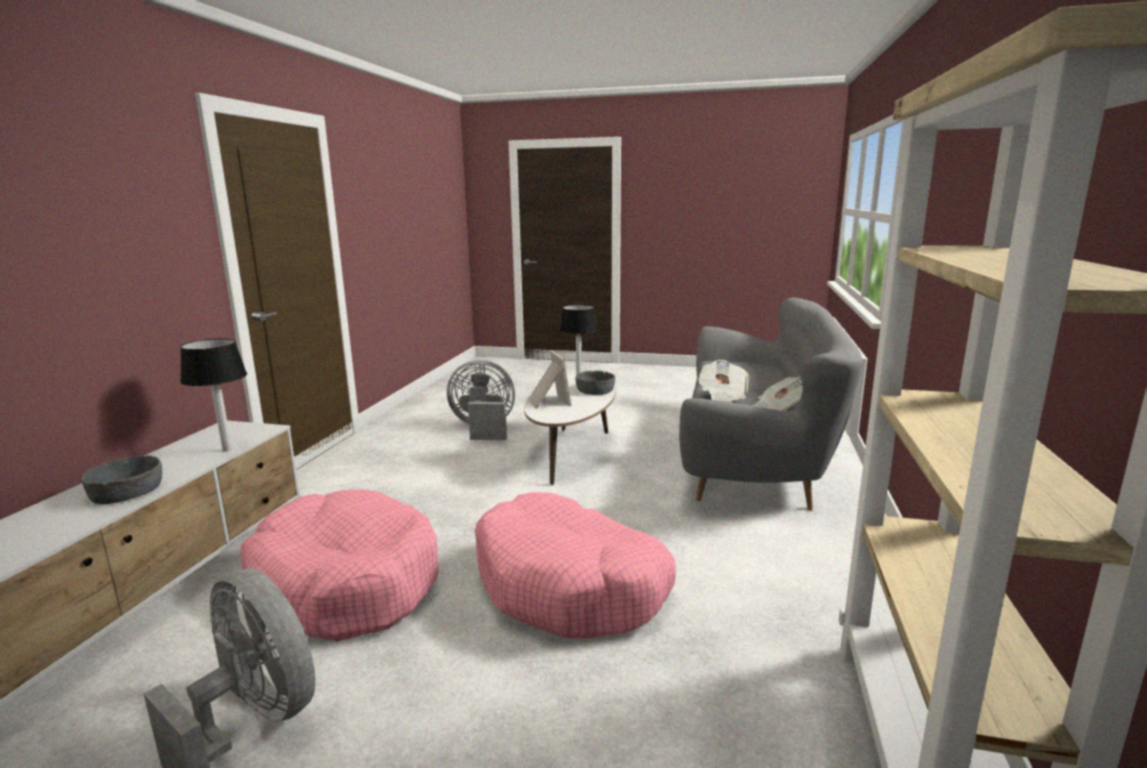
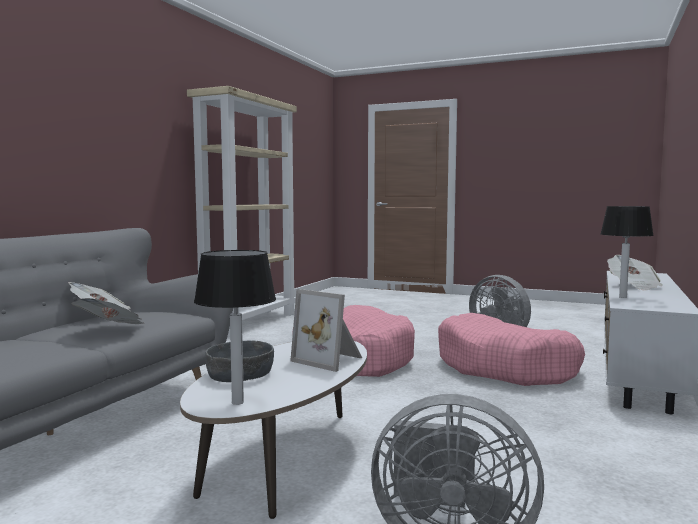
camera: 170 degrees left, 10 degrees down
grey bowl [82,455,162,504] -> newspaper [607,255,663,291]
picture frame [528,350,572,409] -> picture frame turned 45 degrees counterclockwise [290,289,362,372]

